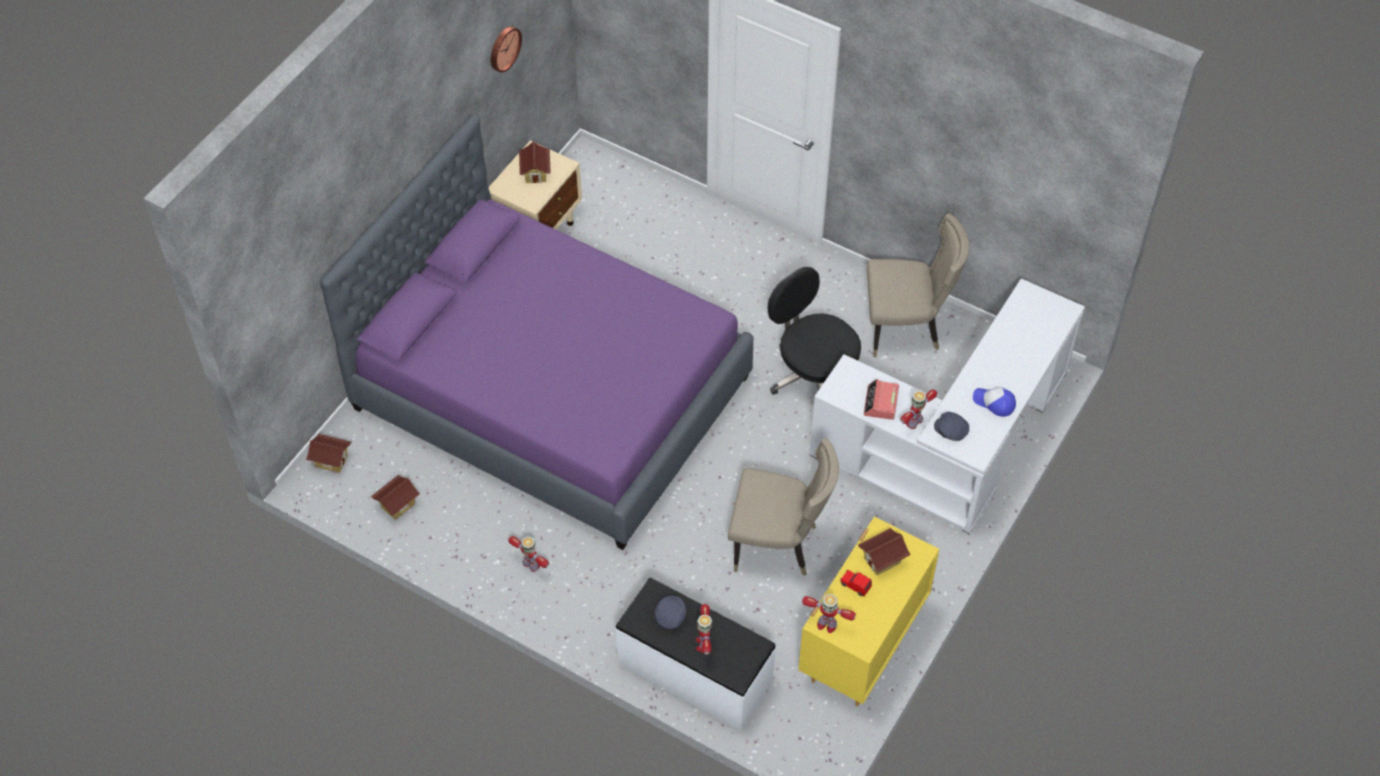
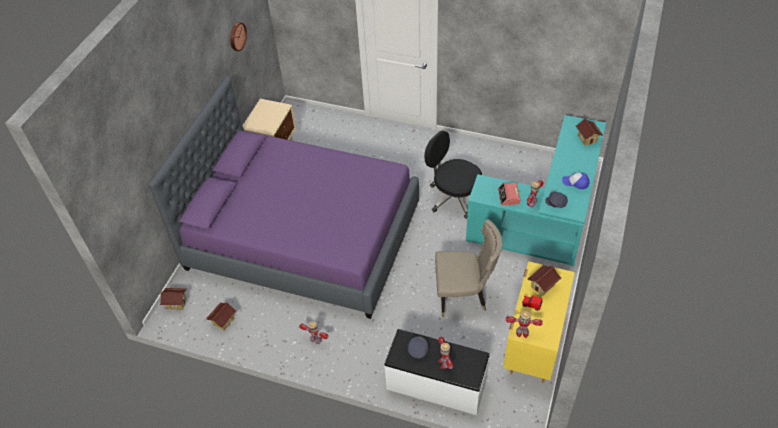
camera: 10 degrees left, 5 degrees down
toy house [519,142,551,184] -> toy house moved to [576,119,603,145]
white desk [809,278,1085,534] -> turquoise desk [466,115,606,266]
beige chair [867,213,969,357] -> none

